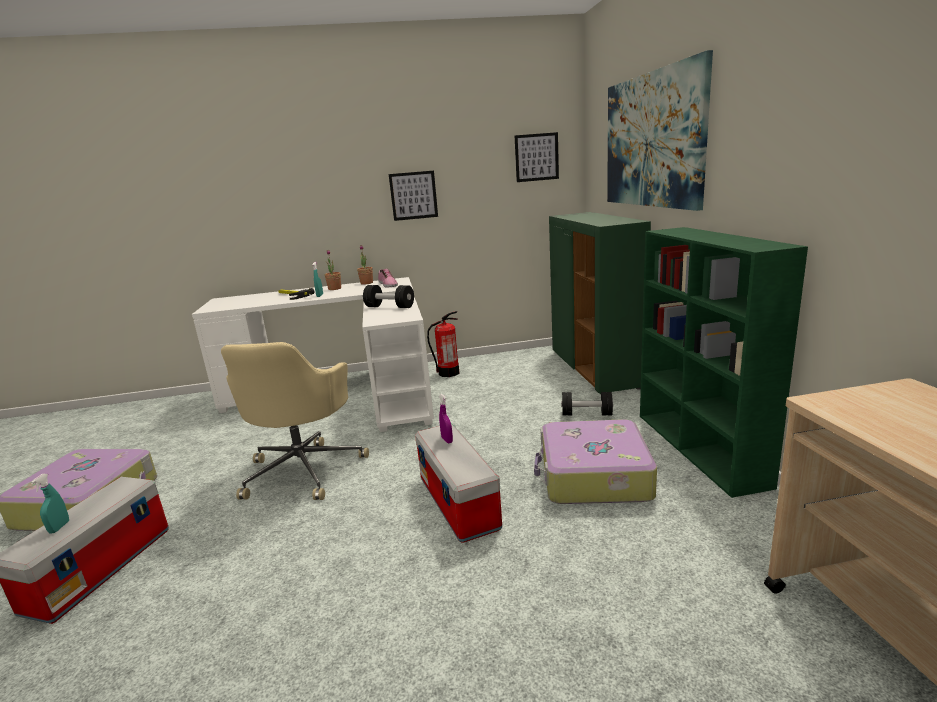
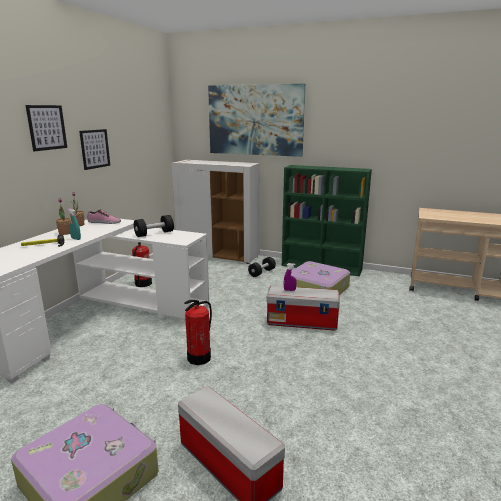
camera: 60 degrees left, 0 degrees up
turquoise spray bottle [31,474,69,534] -> none
beige office chair [221,342,369,500] -> fire extinguisher [184,300,212,365]
picture [515,132,559,182] -> picture moved to [25,105,67,151]
green cabinet [549,212,651,394] -> white cabinet [171,160,260,264]

